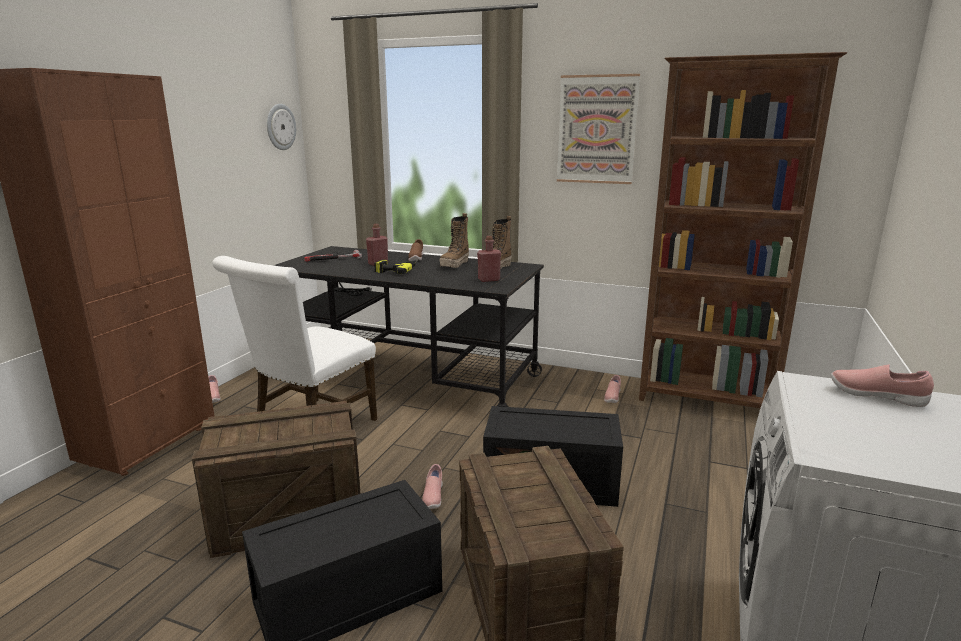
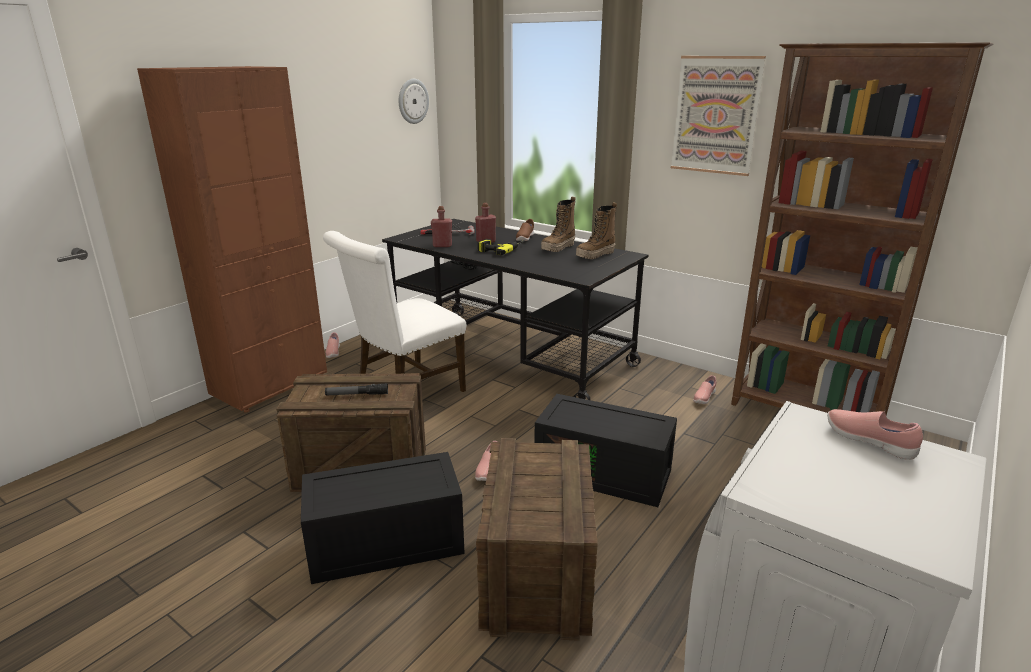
camera: 15 degrees right, 5 degrees up
red bottle [477,236,501,282] -> red bottle moved to [431,206,452,247]
none -> flashlight [325,383,388,396]

